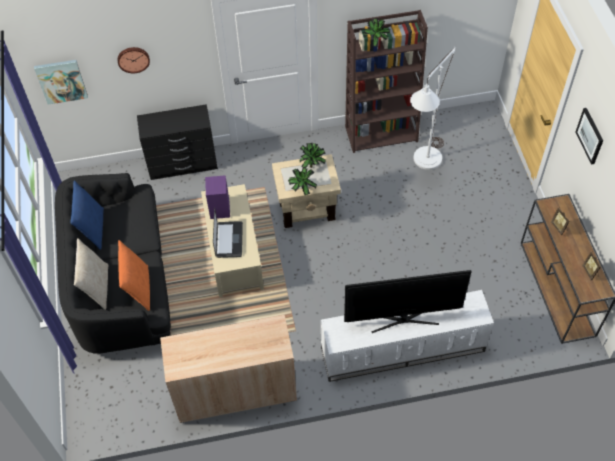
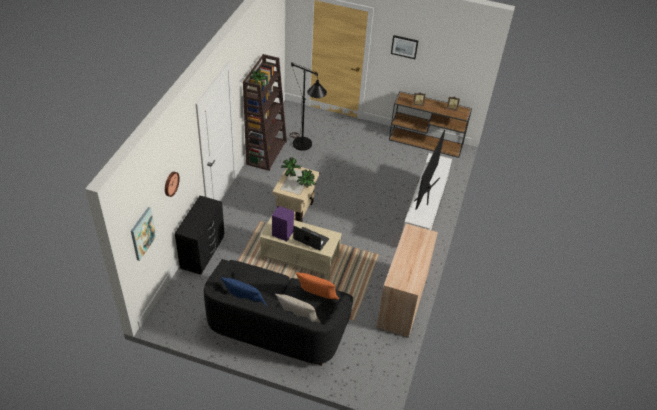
camera: 65 degrees left, 10 degrees down
white floor lamp [410,47,456,170] -> black floor lamp [289,62,327,151]

